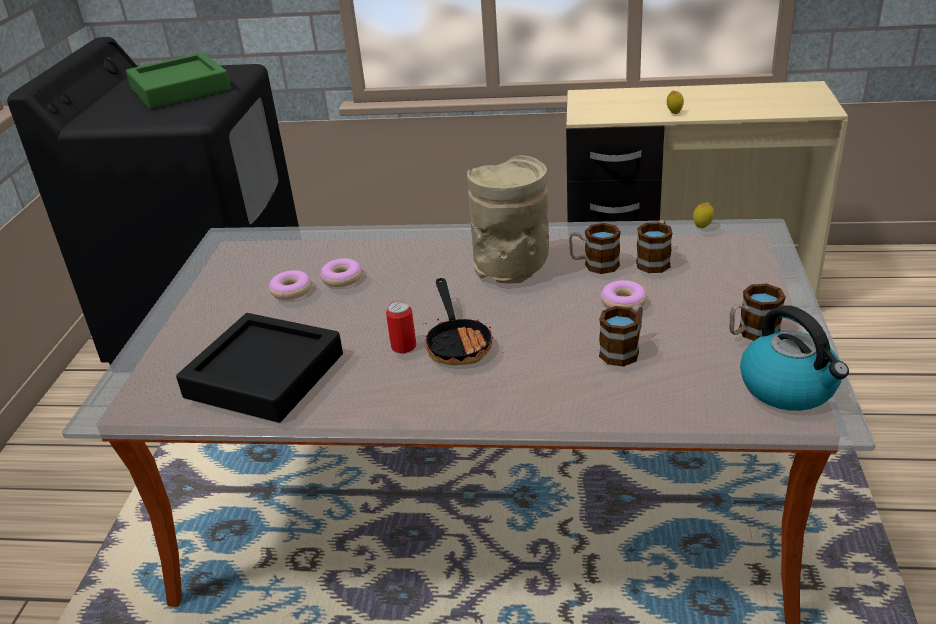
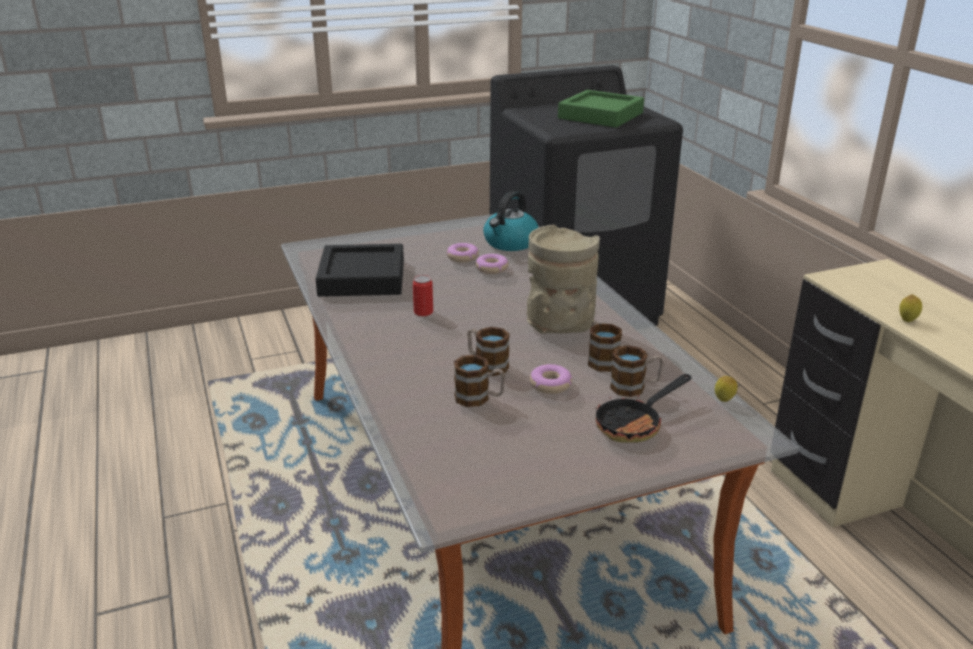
camera: 60 degrees right, 5 degrees down
frying pan [425,278,494,365] -> frying pan moved to [595,374,691,443]
mug [729,284,786,341] -> mug moved to [467,327,510,376]
kettle [740,305,849,411] -> kettle moved to [483,191,539,251]

